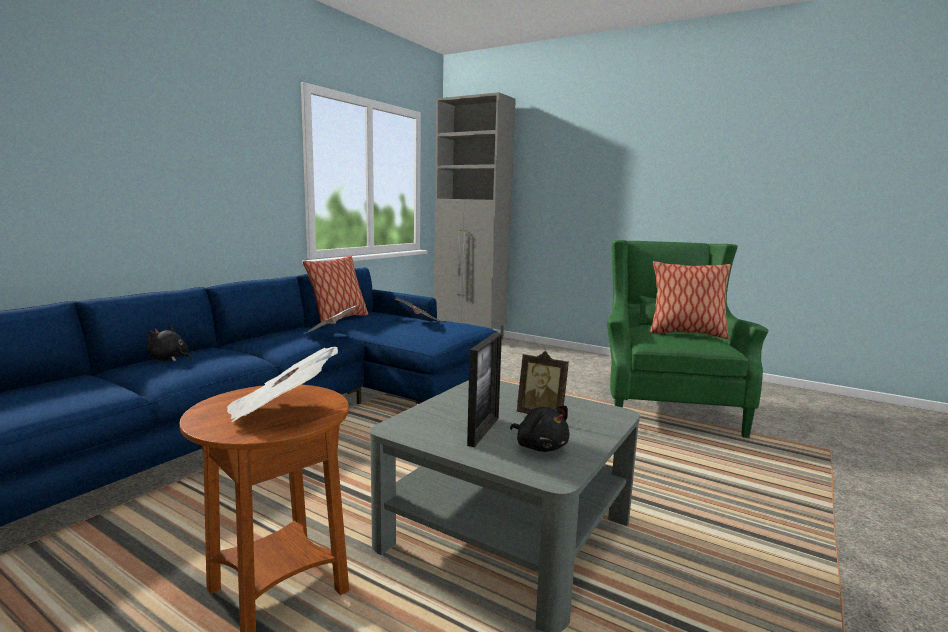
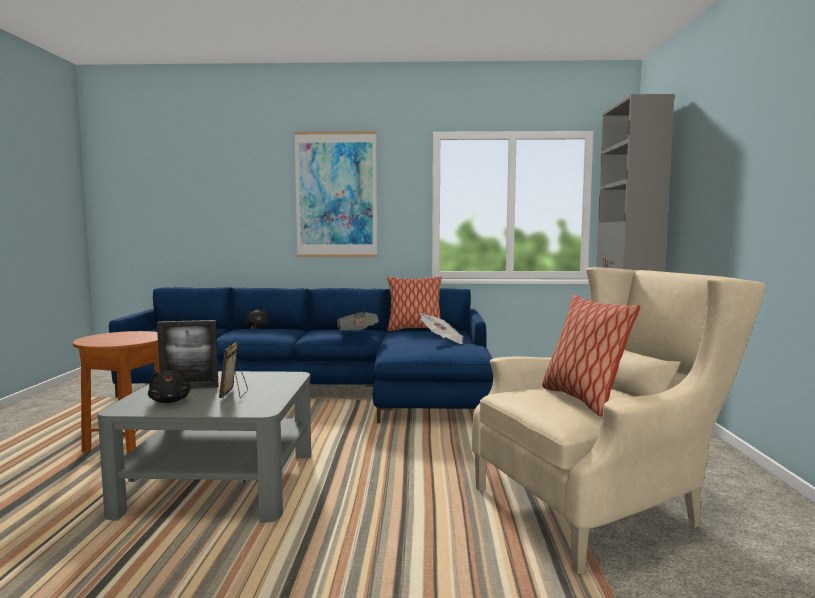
camera: 60 degrees right, 5 degrees down
newspaper [227,347,338,422] -> none
black plush toy [510,406,570,452] -> black plush toy turned 45 degrees counterclockwise [148,370,191,403]
green armchair [607,240,769,438] -> beige armchair [472,267,766,574]
none -> picture [294,131,377,257]

